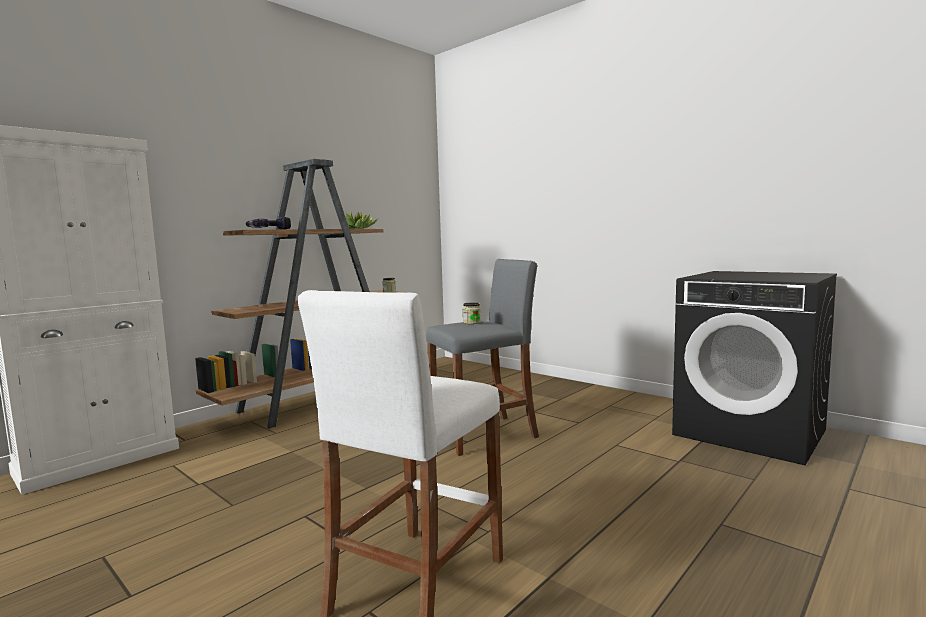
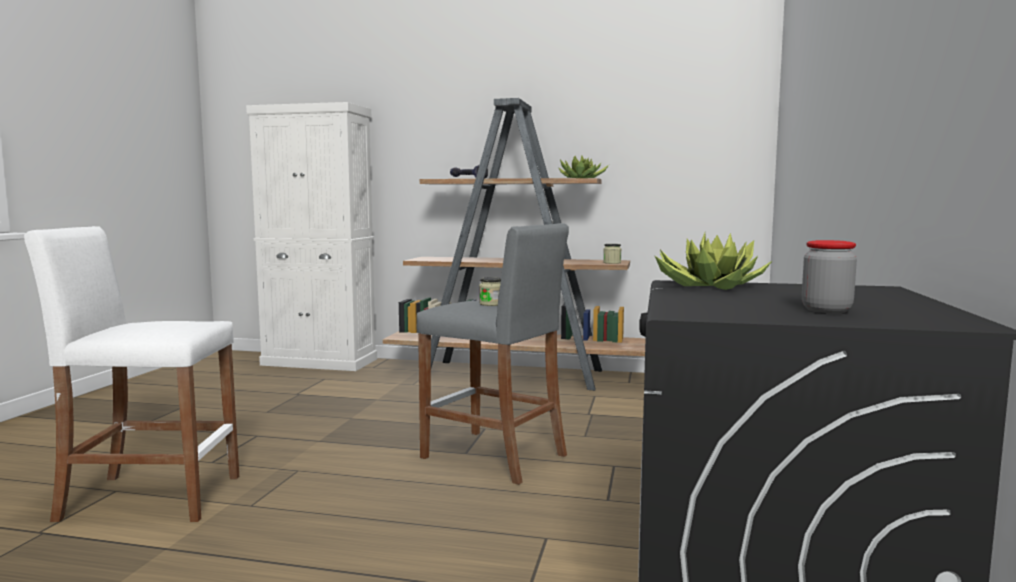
camera: 60 degrees right, 0 degrees up
none -> potted plant [655,233,772,290]
none -> jar [802,240,857,313]

